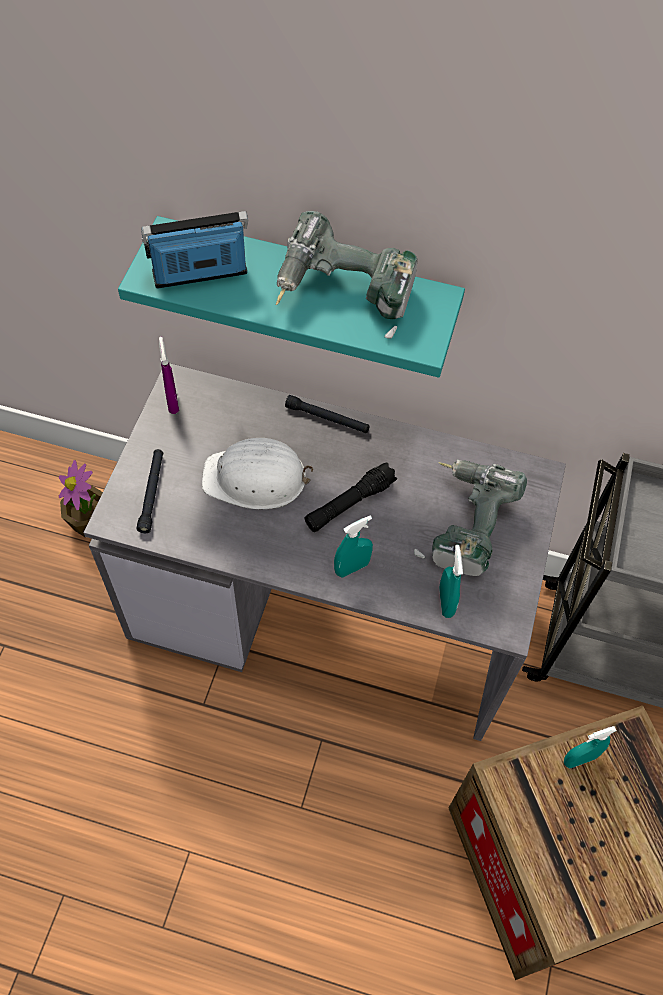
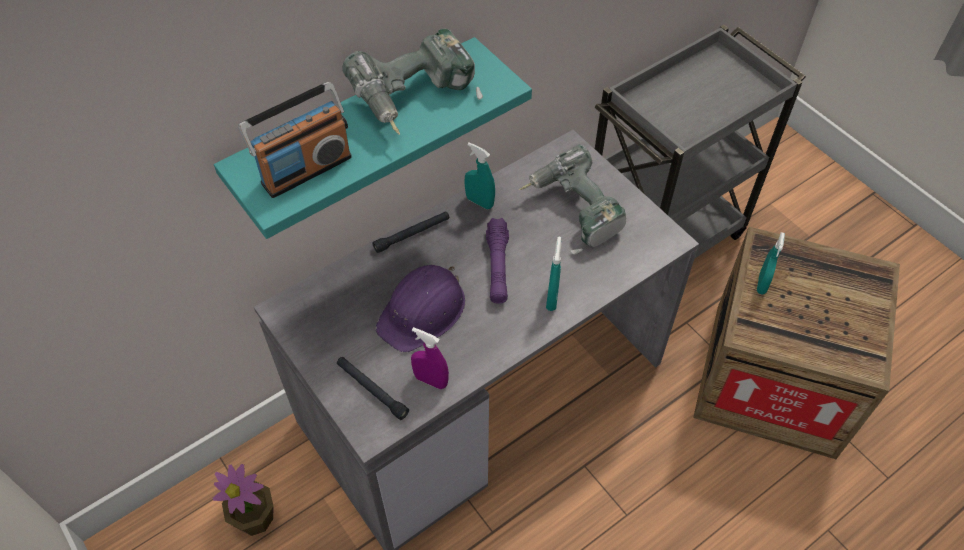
camera: 50 degrees left, 5 degrees down
radio [141,211,248,288] -> radio turned 150 degrees counterclockwise [238,82,352,198]
purple spray bottle [159,337,179,414] -> purple spray bottle moved to [411,327,449,389]
white hard hat [202,438,313,510] -> purple hard hat [376,265,465,353]
black flashlight [304,463,397,532] -> purple flashlight [486,218,509,304]
turquoise spray bottle [439,545,463,618] -> turquoise spray bottle moved to [465,142,495,209]

